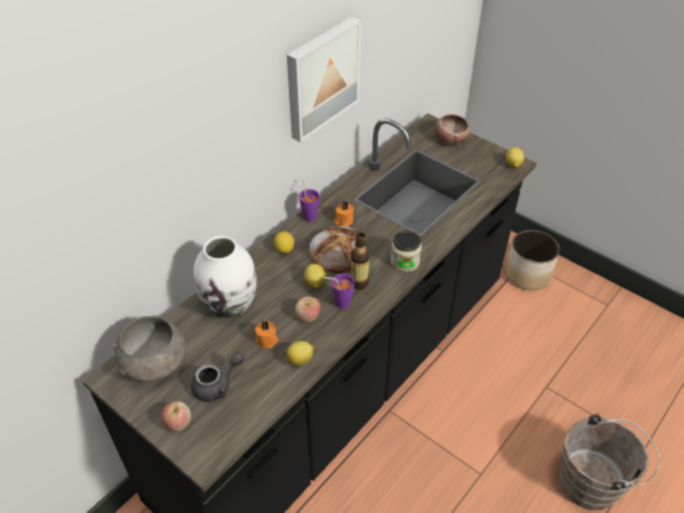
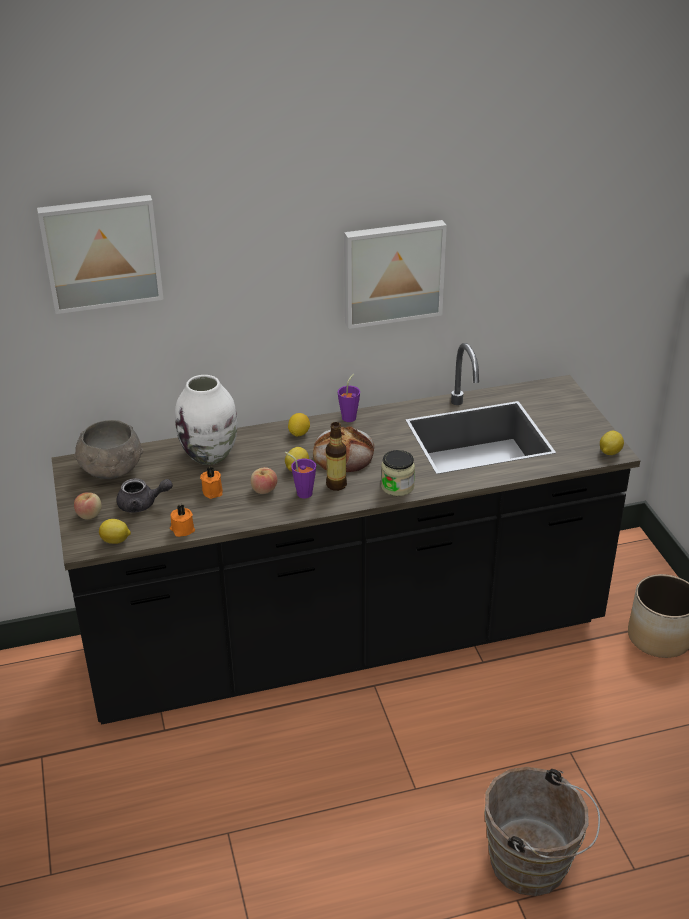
camera: 35 degrees right, 10 degrees down
lemon [287,341,314,366] -> lemon moved to [99,519,131,544]
orange candle [334,201,354,227] -> orange candle moved to [170,504,195,537]
bowl [435,114,470,145] -> none
none -> picture [37,195,164,314]

